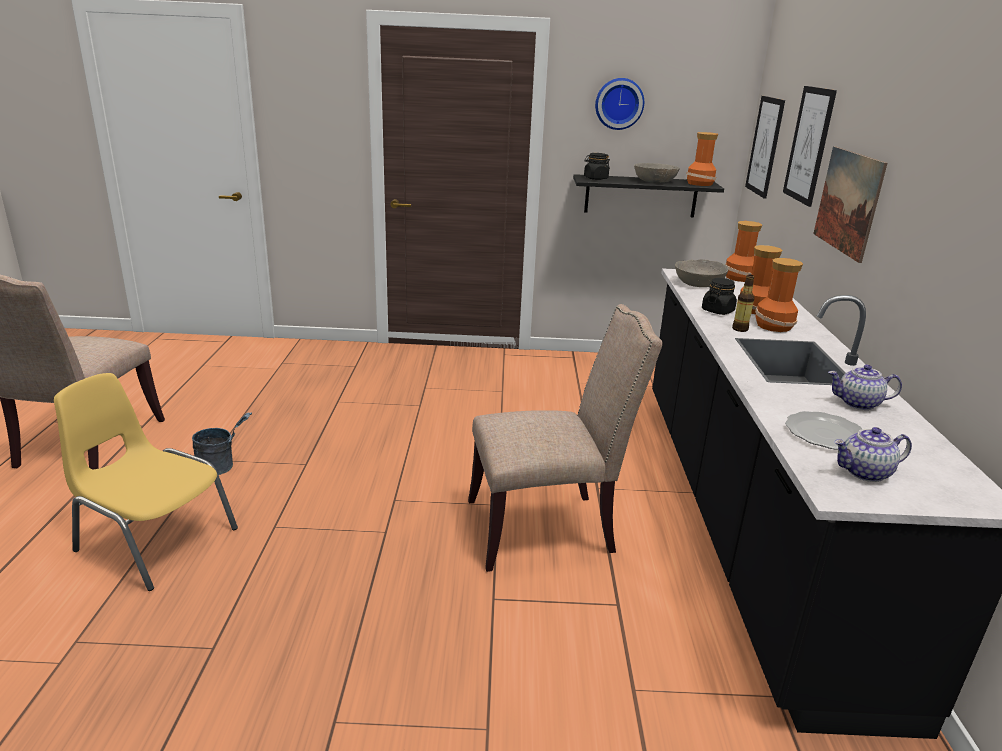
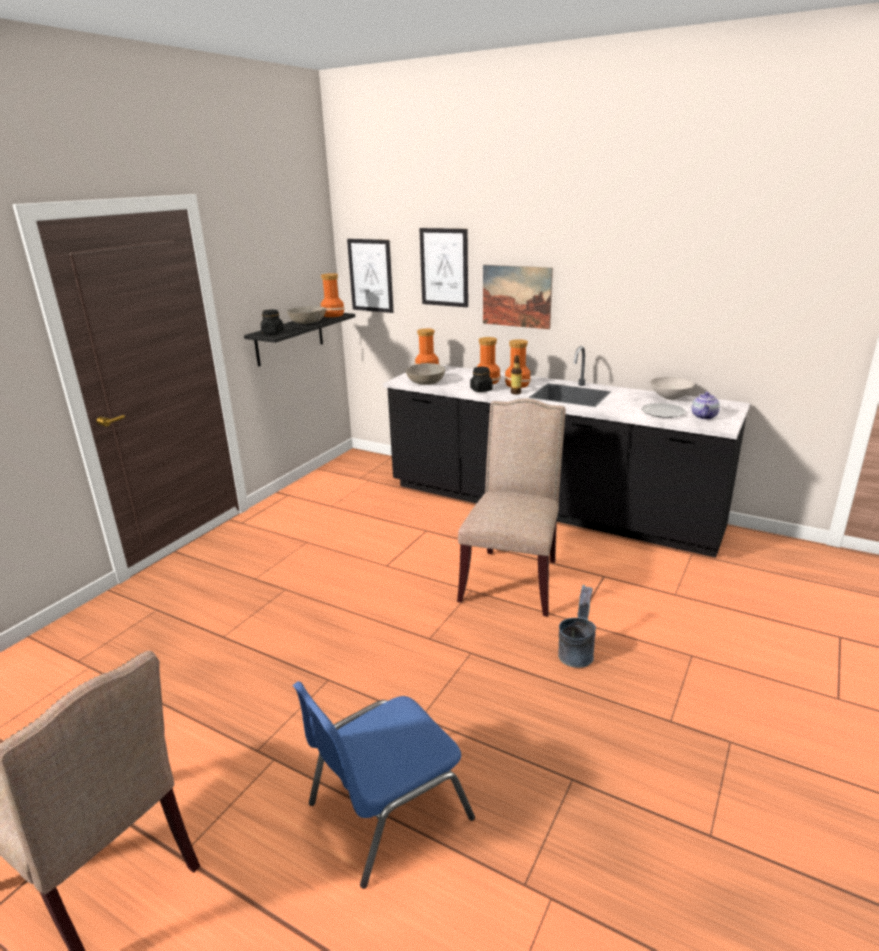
camera: 60 degrees left, 0 degrees up
yellow chair [54,373,238,591] -> blue chair [293,681,475,889]
grey bucket [192,412,252,475] -> grey bucket moved to [558,585,596,668]
wall clock [595,78,644,130] -> none
teapot [828,364,902,410] -> none
none -> white bowl [650,377,694,400]

